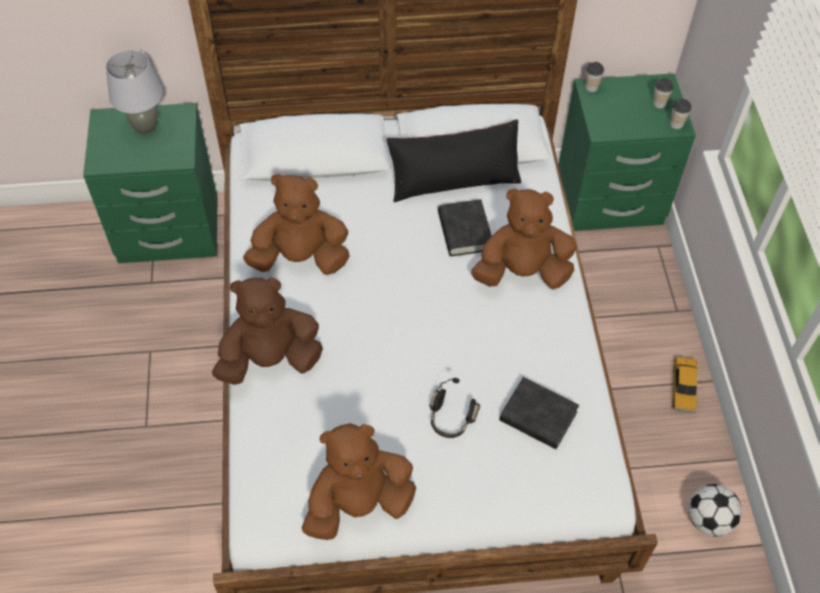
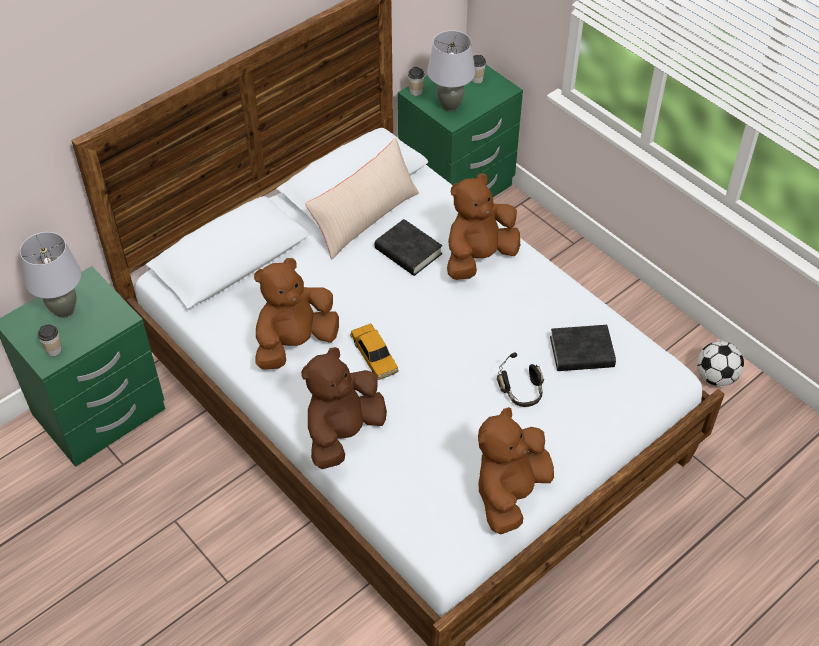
camera: 35 degrees left, 5 degrees down
black pillow [387,119,521,202] -> beige pillow [305,138,419,260]
cup [670,99,692,129] -> cup moved to [38,324,62,356]
toy car [672,357,697,413] -> toy car moved to [350,323,399,380]
none -> grey table lamp [427,30,475,111]

